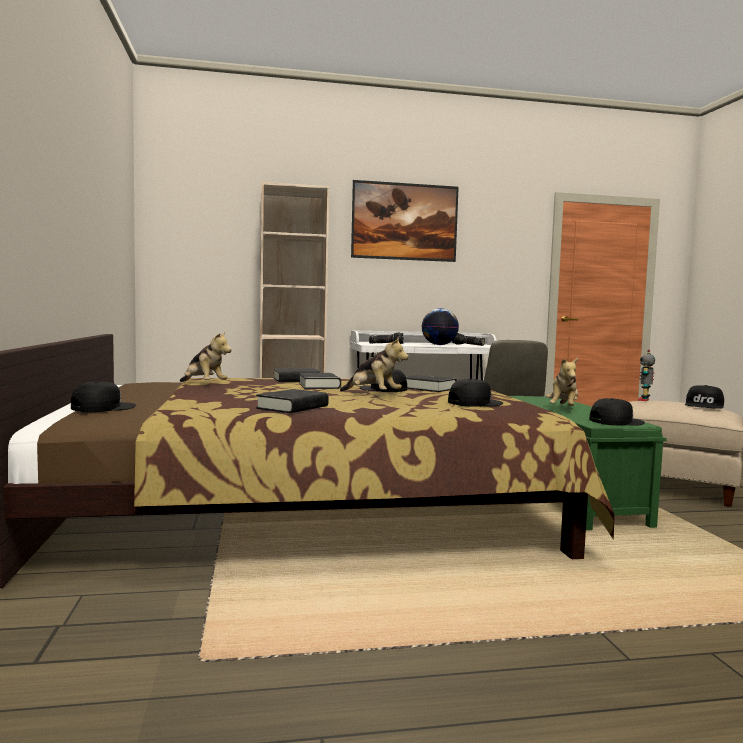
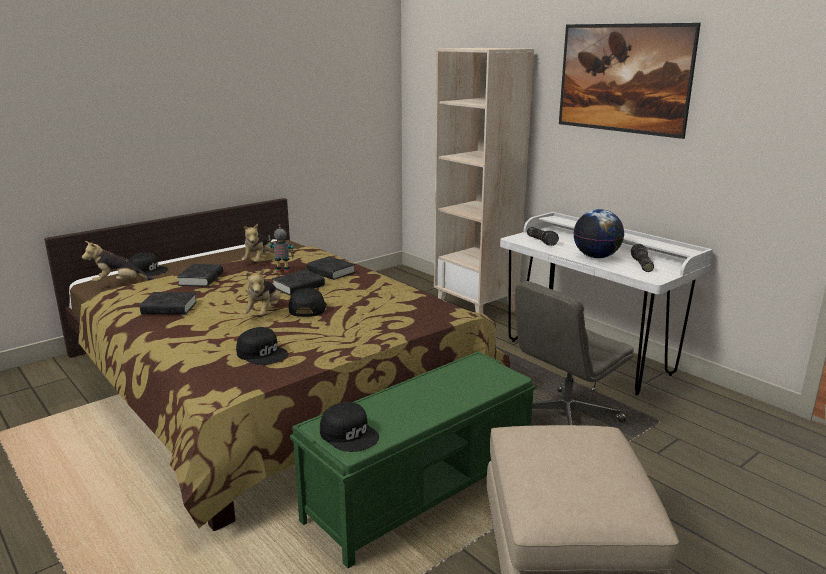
camera: 60 degrees right, 15 degrees up
black book [406,375,457,392] -> black book moved to [177,264,223,287]
plush toy [546,358,578,406] -> plush toy moved to [82,241,154,282]
toy robot [638,349,655,401] -> toy robot moved to [268,224,294,272]
black cap [685,385,724,409] -> none

